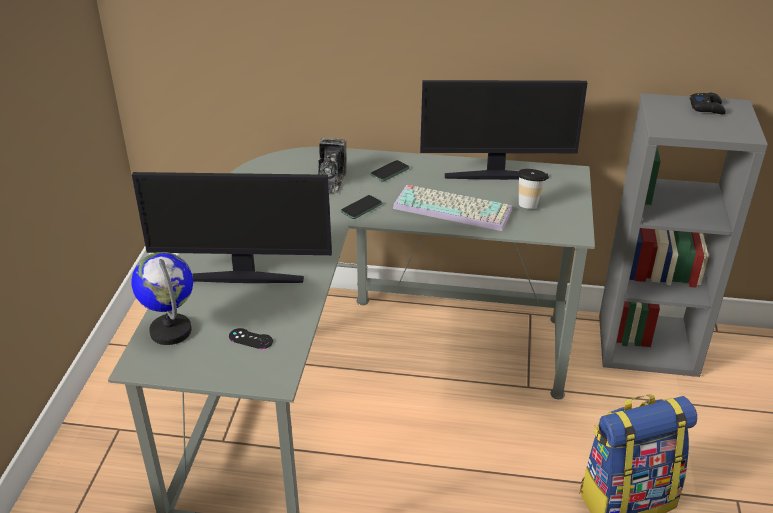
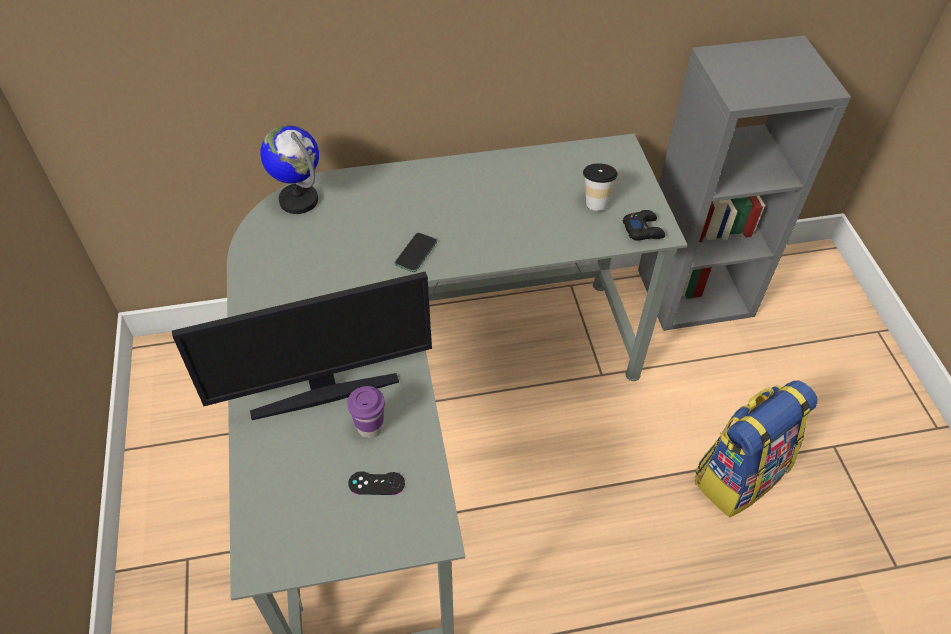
camera: 20 degrees left, 15 degrees up
globe [132,252,193,345] -> globe moved to [260,125,319,214]
camera [317,138,347,194] -> none
phone [370,160,410,181] -> none
keyboard [393,185,512,231] -> none
monitor [420,80,587,180] -> none
black game controller [690,93,726,114] -> black game controller moved to [622,210,665,241]
none -> purple cup [347,386,385,438]

